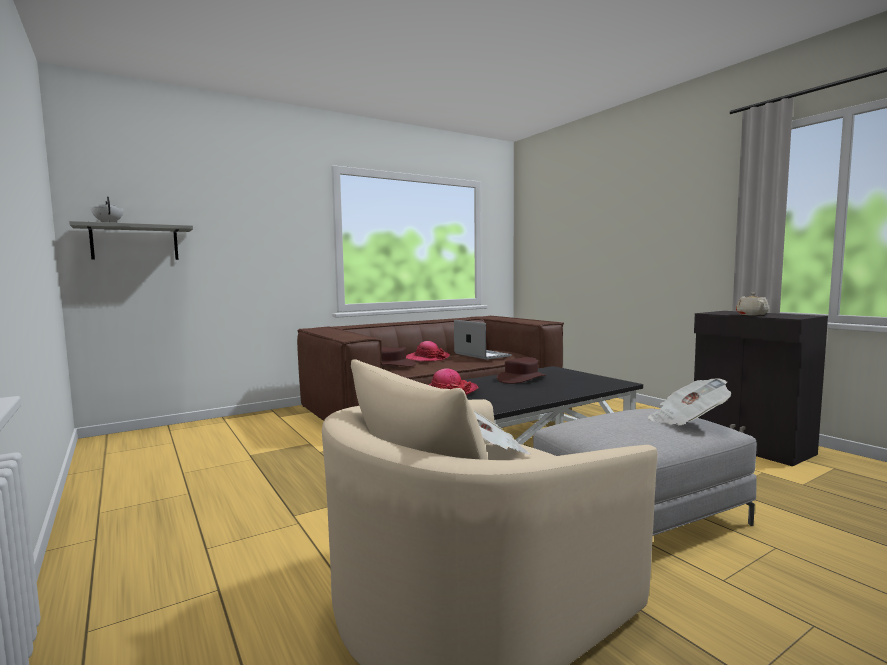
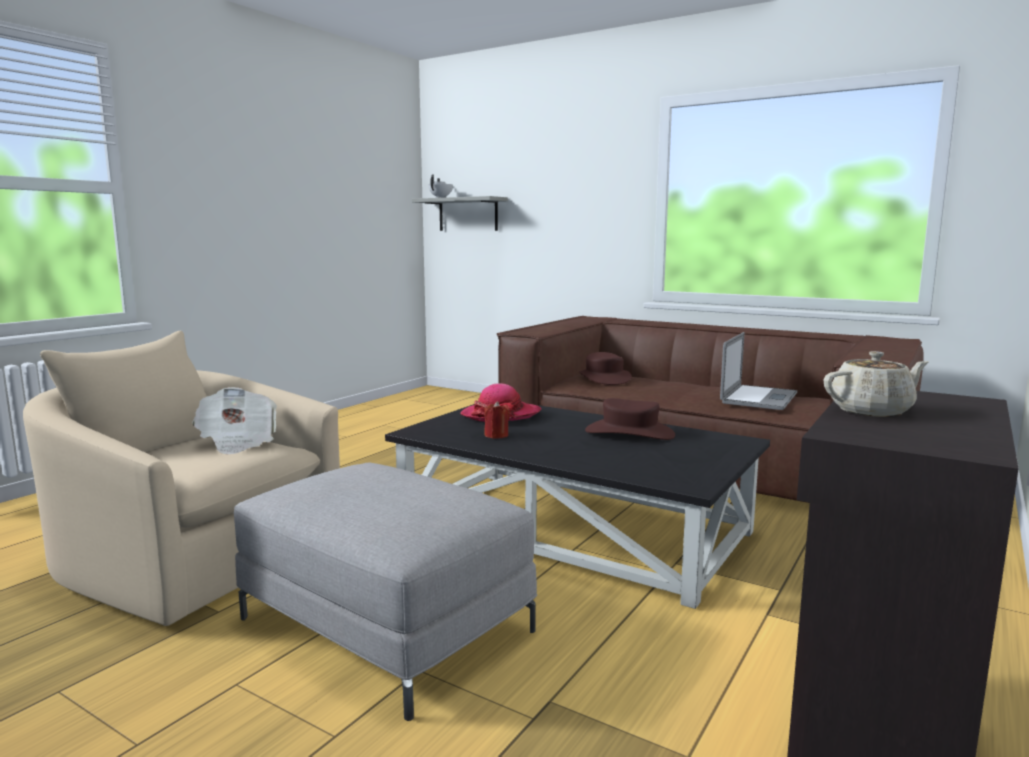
camera: 65 degrees right, 5 degrees up
hat [406,341,450,361] -> none
newspaper [648,378,731,426] -> none
none -> red candle [484,401,510,439]

